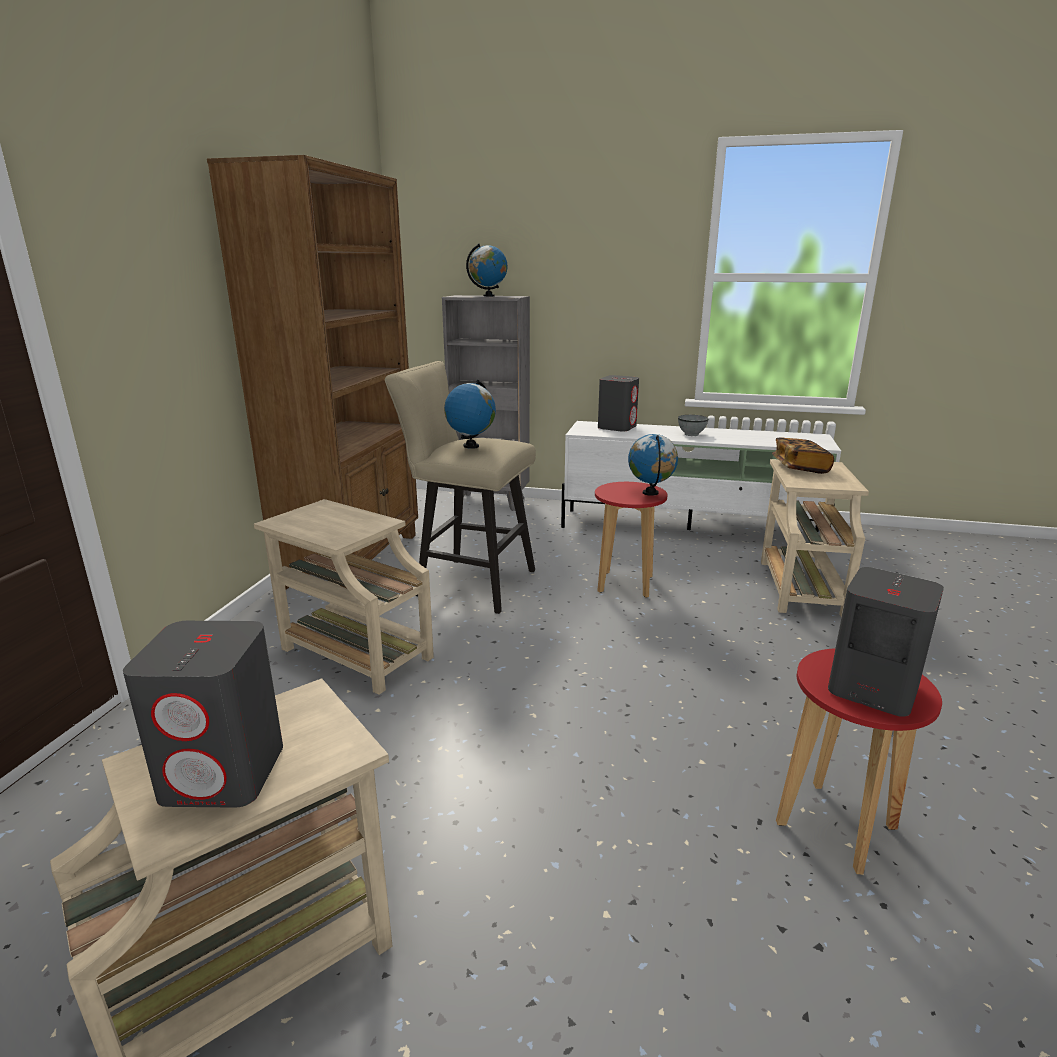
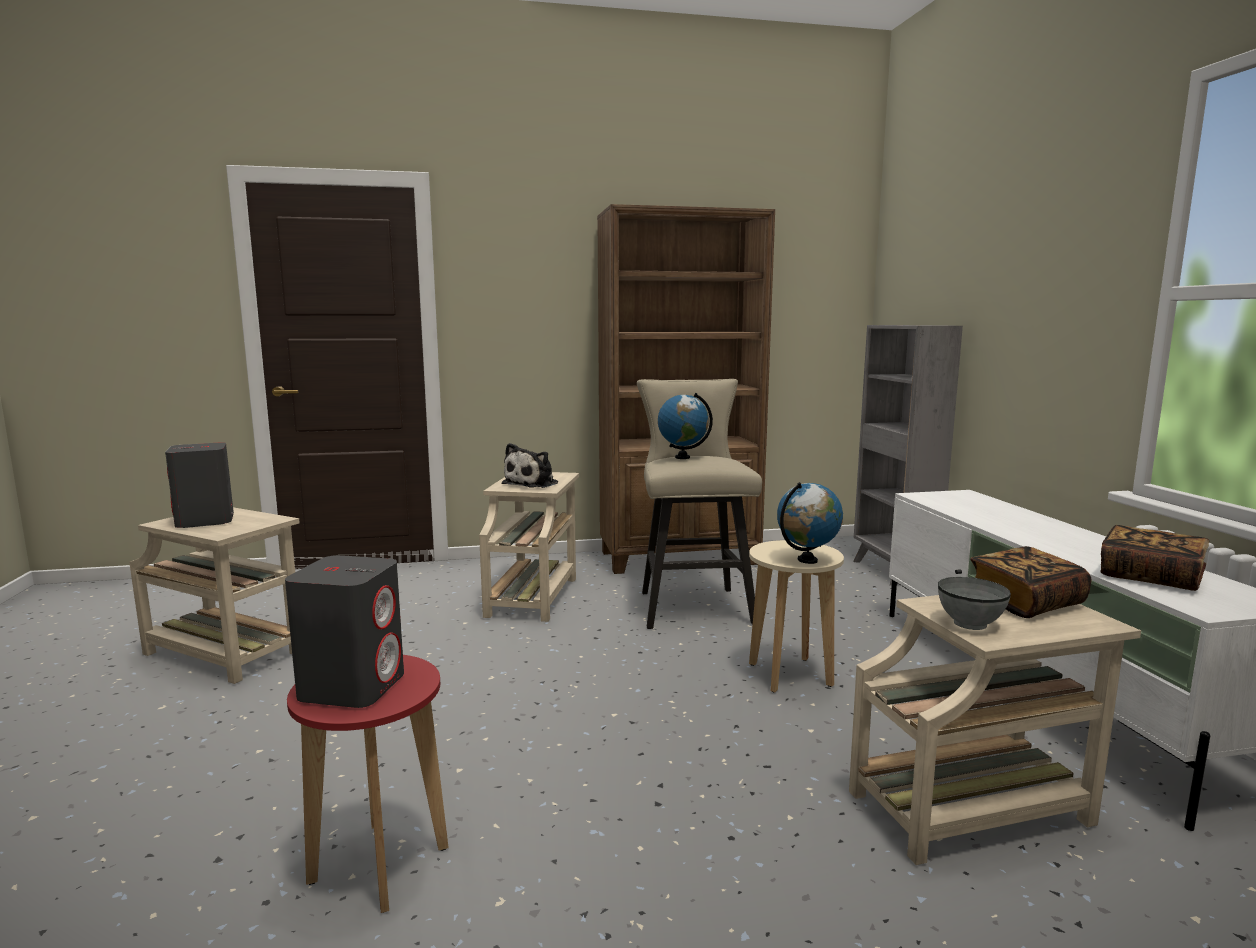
camera: 65 degrees right, 10 degrees down
globe [466,244,508,297] -> none
red stool [595,482,667,598] -> beige stool [749,540,844,693]
grey speaker [598,375,639,432] -> none
grey bowl [678,415,708,436] -> grey bowl moved to [938,577,1011,630]
none -> plush toy [502,443,558,488]
none -> book [1100,525,1209,591]

